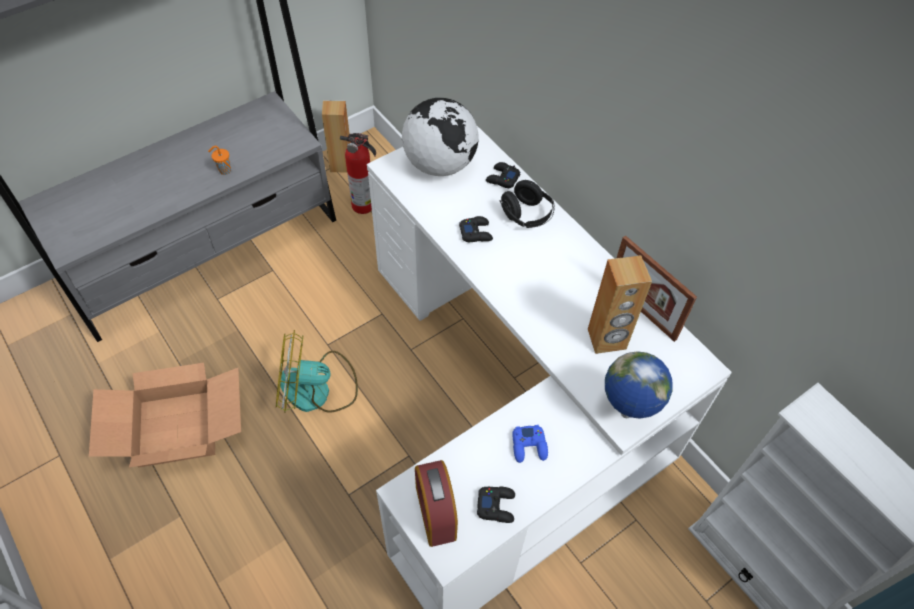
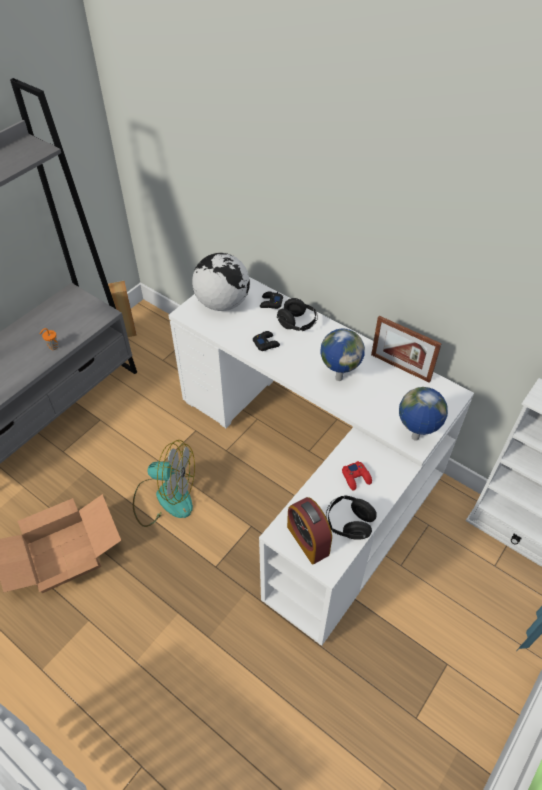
camera: 15 degrees left, 5 degrees down
fan [276,330,358,413] -> fan turned 150 degrees counterclockwise [133,440,195,527]
fire extinguisher [340,133,376,214] -> none
black game controller [477,486,515,523] -> black headphones [326,495,377,540]
blue game controller [512,425,548,463] -> red game controller [342,461,372,491]
brown speaker [588,255,652,354] -> none
none -> globe [320,328,365,381]

